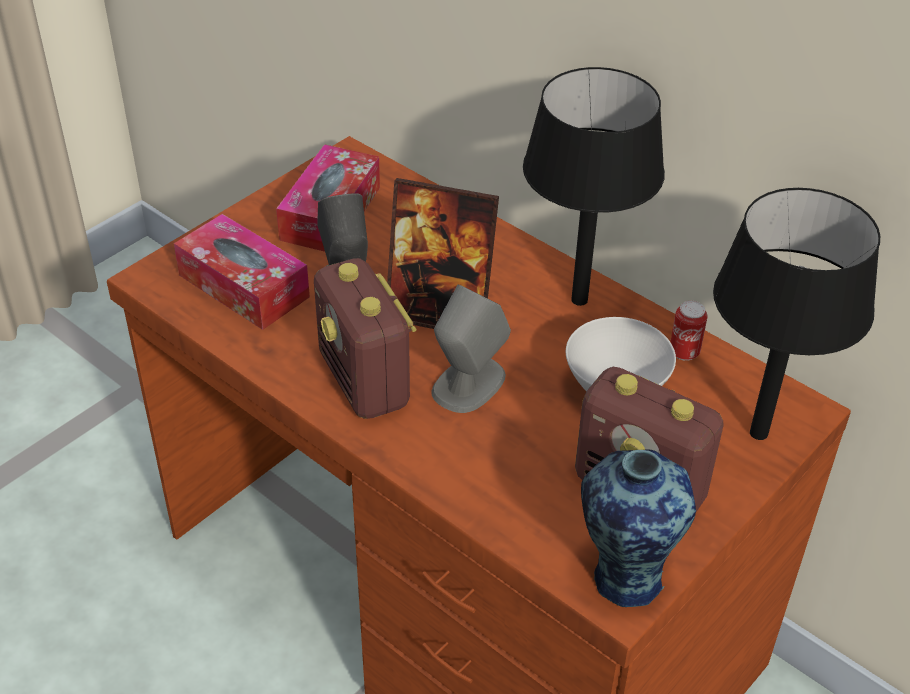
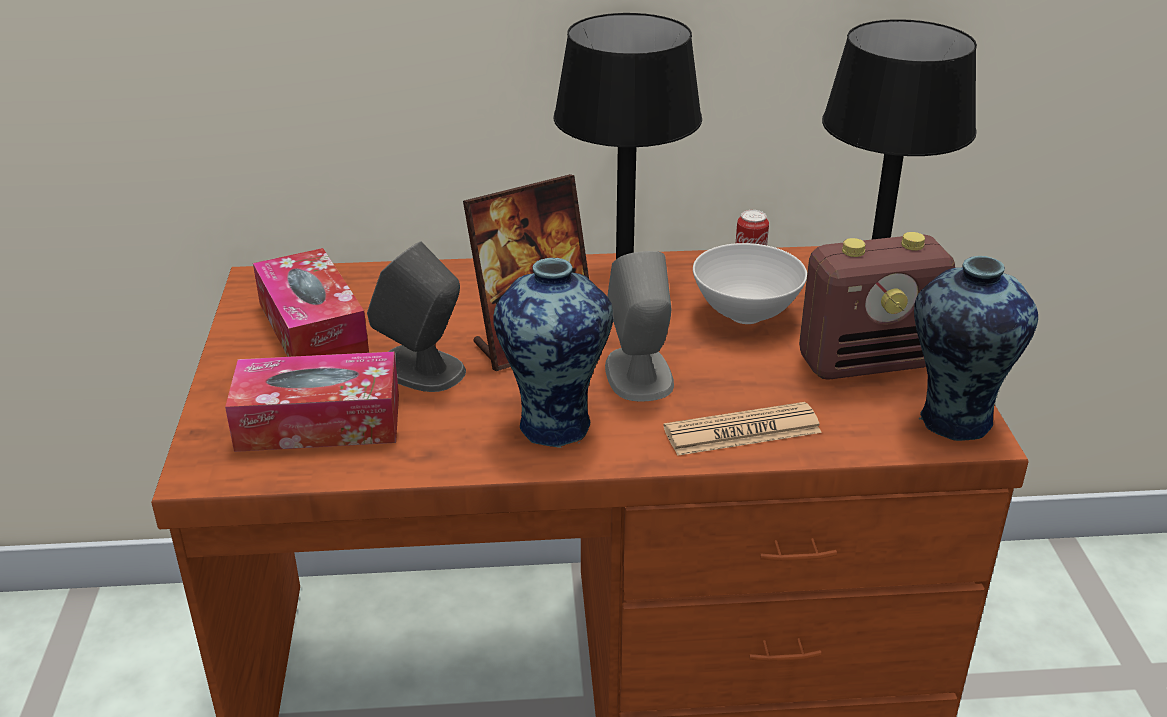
camera: 45 degrees left, 10 degrees down
radio [314,258,417,419] -> vase [493,258,614,448]
none -> newspaper [664,402,822,456]

